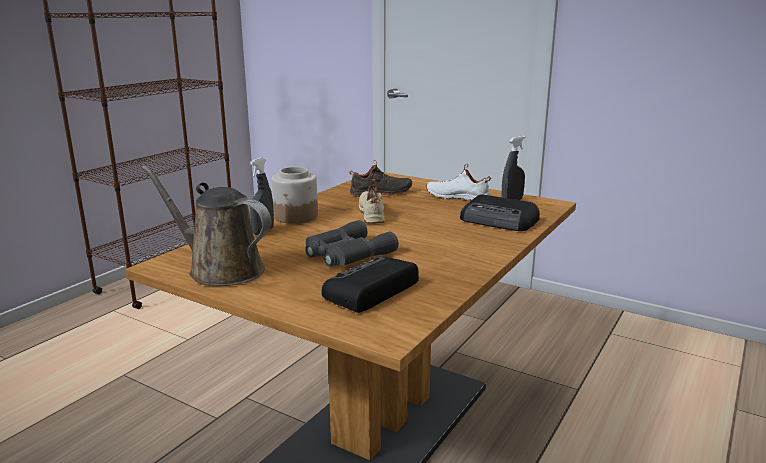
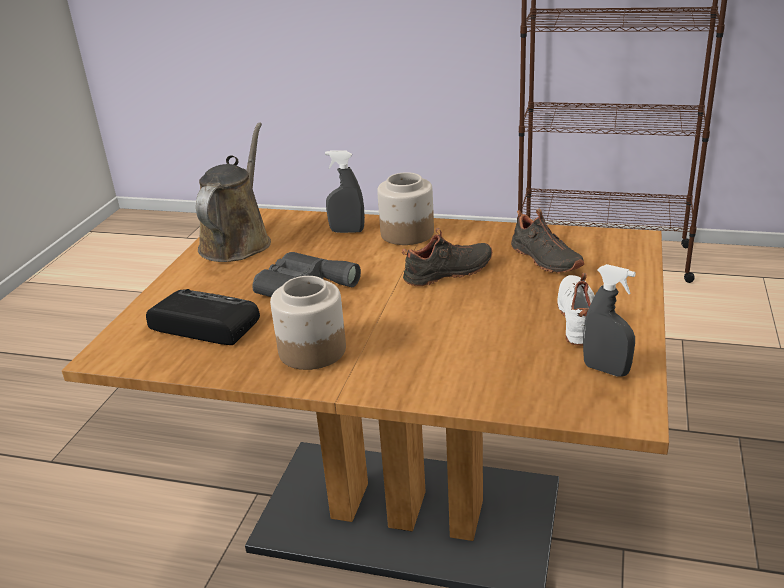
camera: 75 degrees right, 10 degrees up
beige shoe [359,179,385,224] -> black shoe [402,228,492,286]
radio [460,195,540,231] -> none
none -> jar [270,276,346,370]

